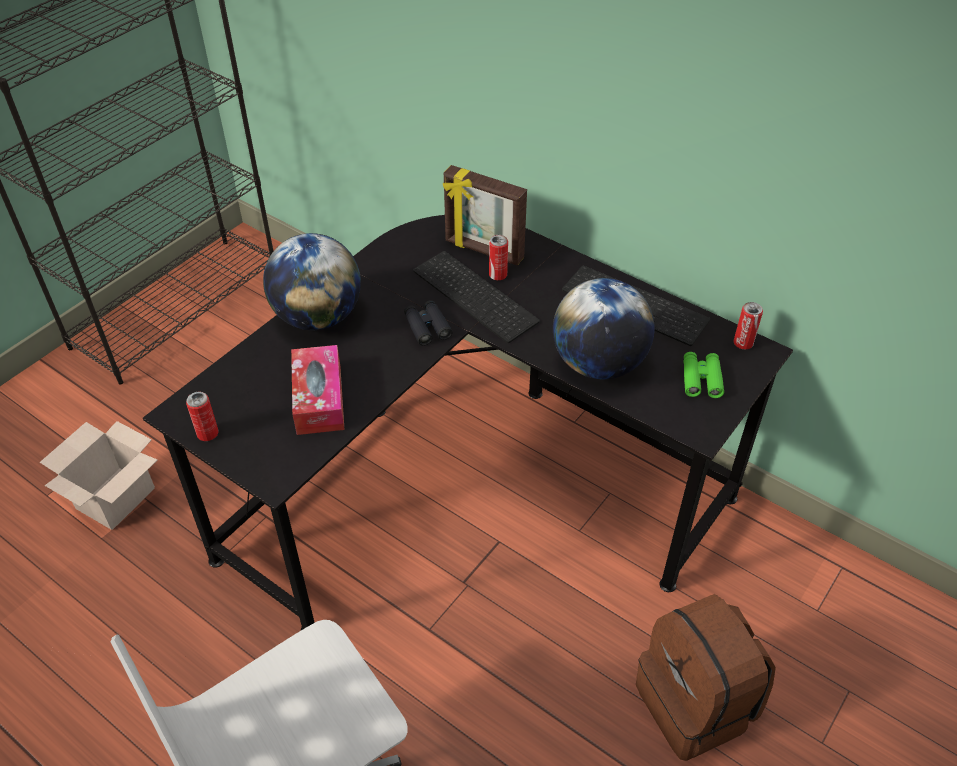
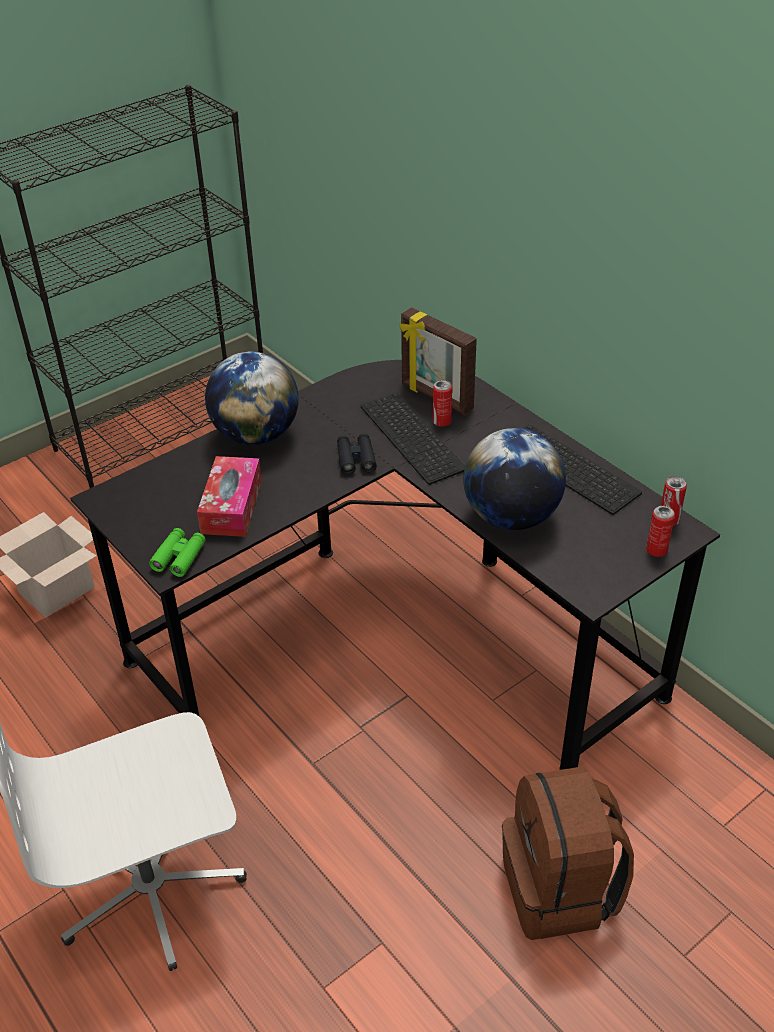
camera: 15 degrees right, 5 degrees down
can [186,392,219,441] -> can moved to [646,506,675,557]
green binoculars [684,352,724,398] -> green binoculars moved to [149,528,206,577]

